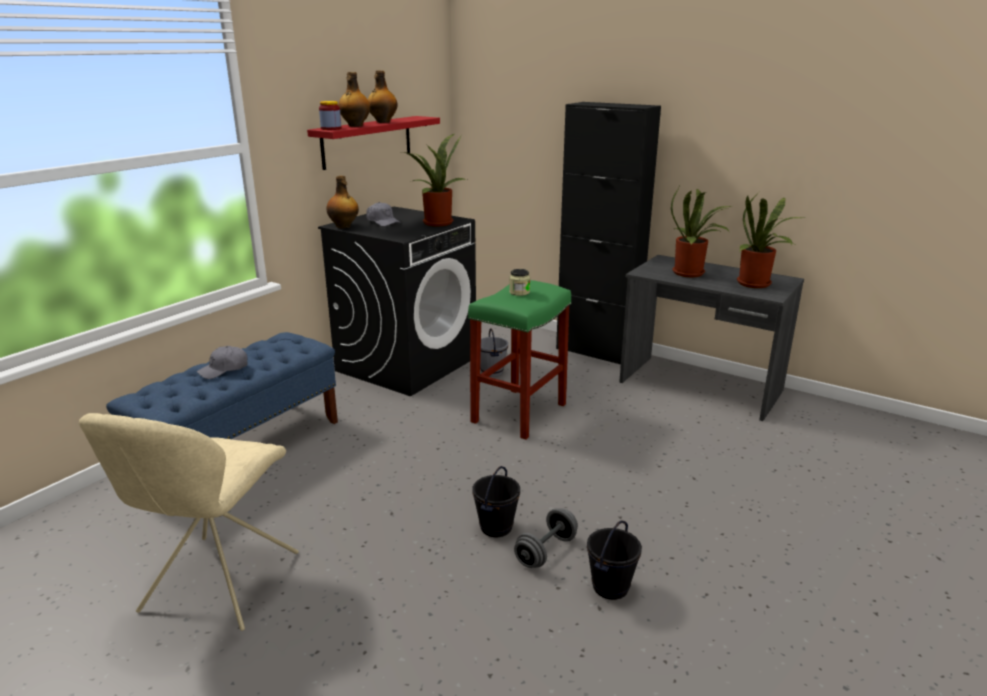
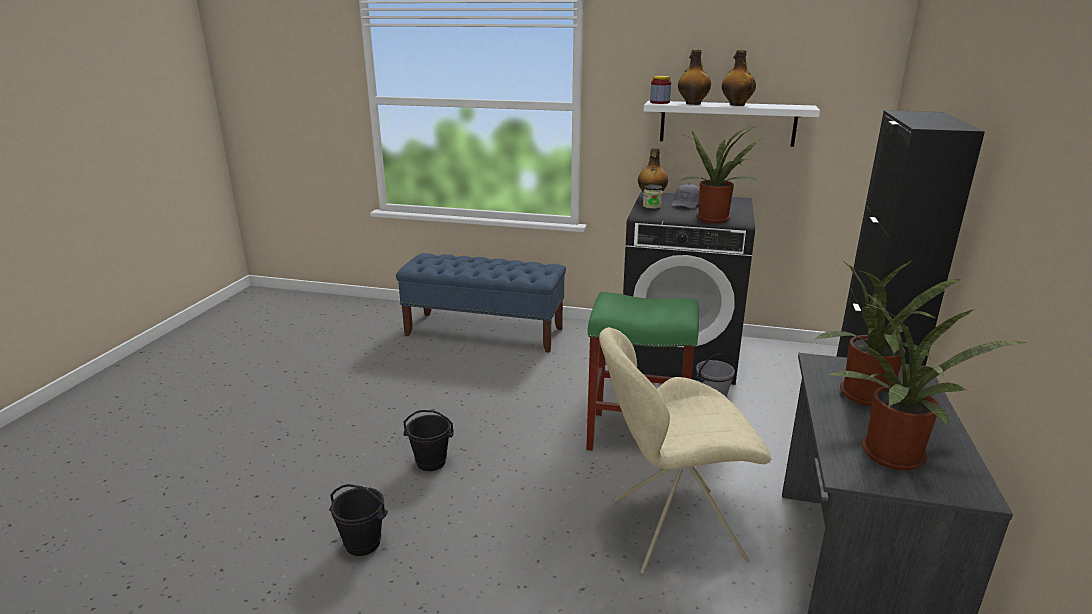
camera: 70 degrees right, 0 degrees up
beige chair [79,413,299,631] -> beige chair moved to [599,327,771,574]
grey cap [197,346,248,379] -> none
red shelf [307,116,440,170] -> white shelf [644,101,820,147]
jar [509,269,530,296] -> jar moved to [643,185,663,209]
grey dumbbell [514,508,578,568] -> none

